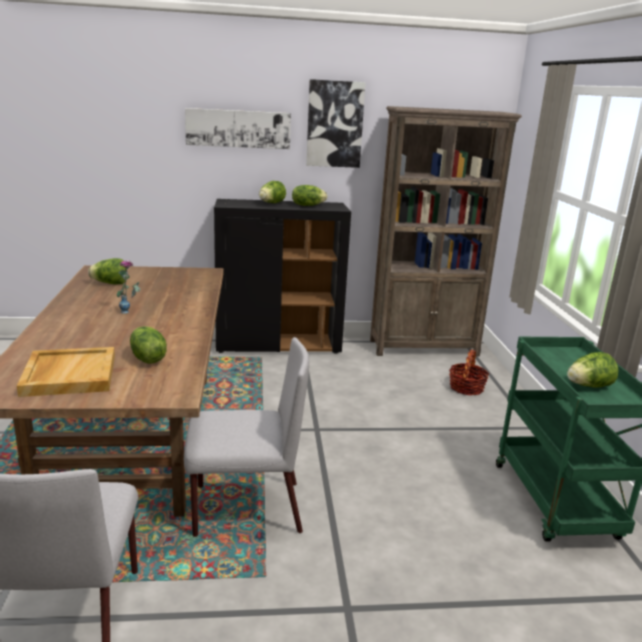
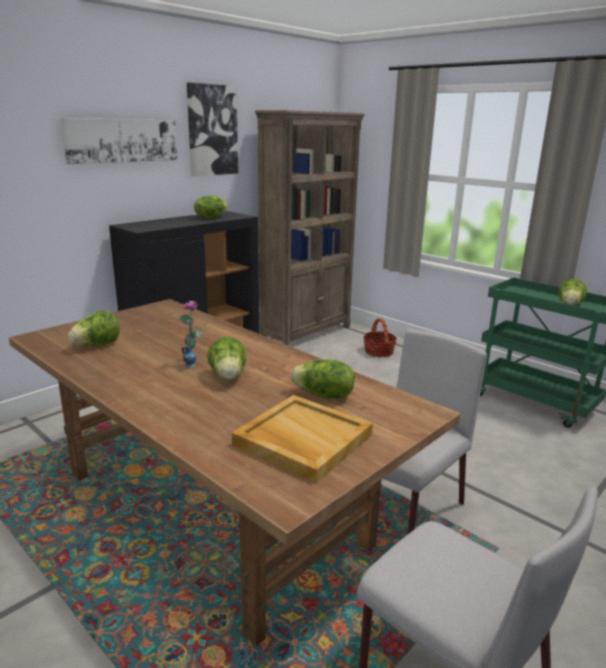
camera: 40 degrees left, 0 degrees up
lettuce [259,181,286,203] -> lettuce moved to [207,337,246,380]

